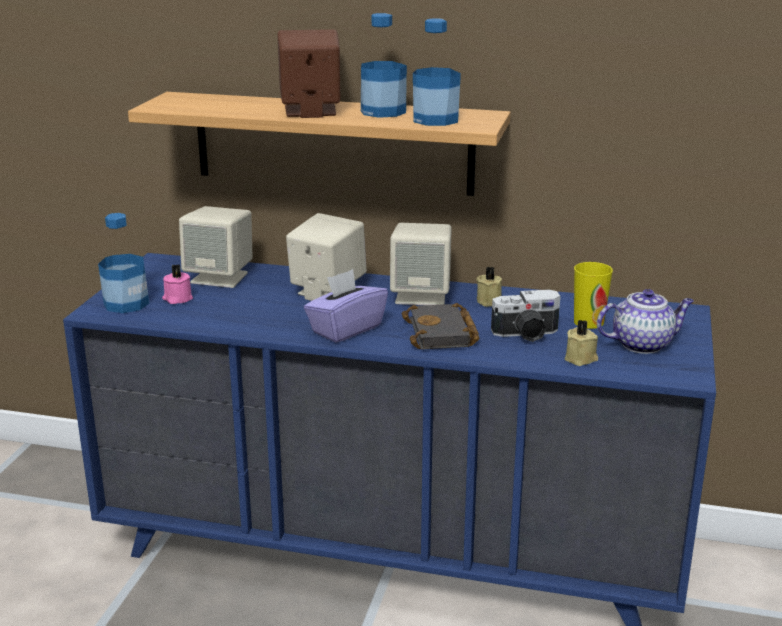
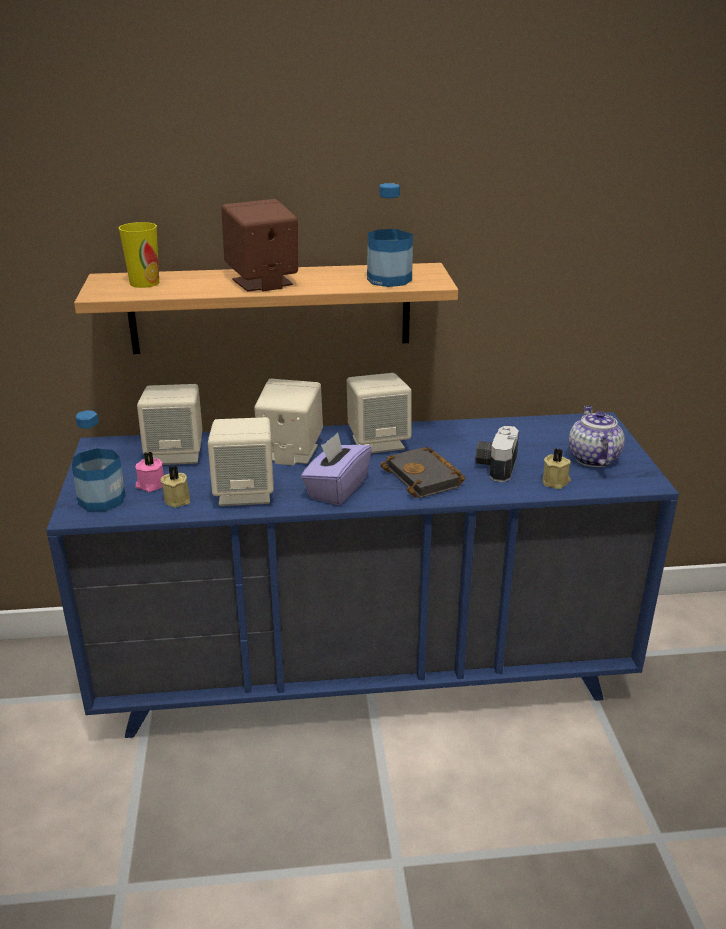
camera: 20 degrees left, 5 degrees up
bottle [361,13,407,118] -> none
beige candle [477,266,502,307] -> beige candle moved to [160,466,190,508]
camera [491,289,561,342] -> camera turned 135 degrees clockwise [476,426,519,482]
cup [574,262,613,329] -> cup moved to [119,222,159,288]
teapot [597,289,694,354] -> teapot turned 60 degrees counterclockwise [568,406,625,467]
none -> beige speaker [208,417,274,506]

